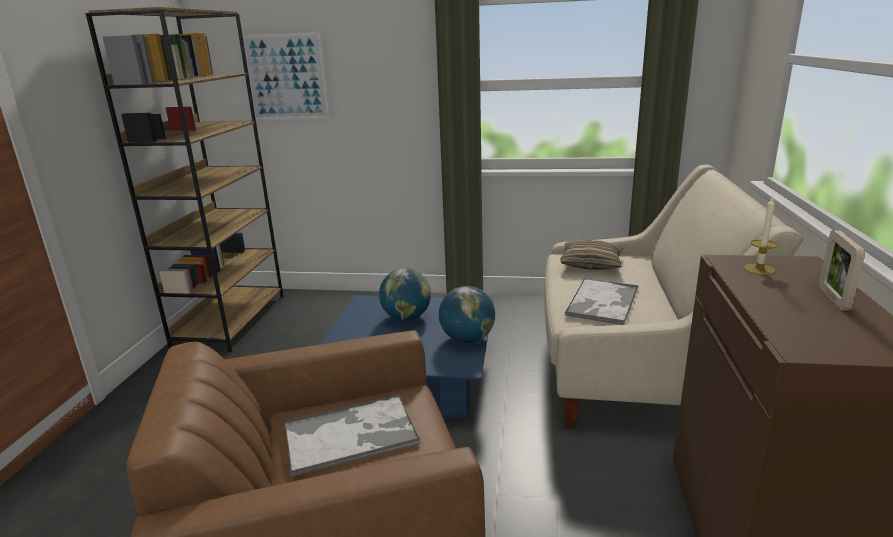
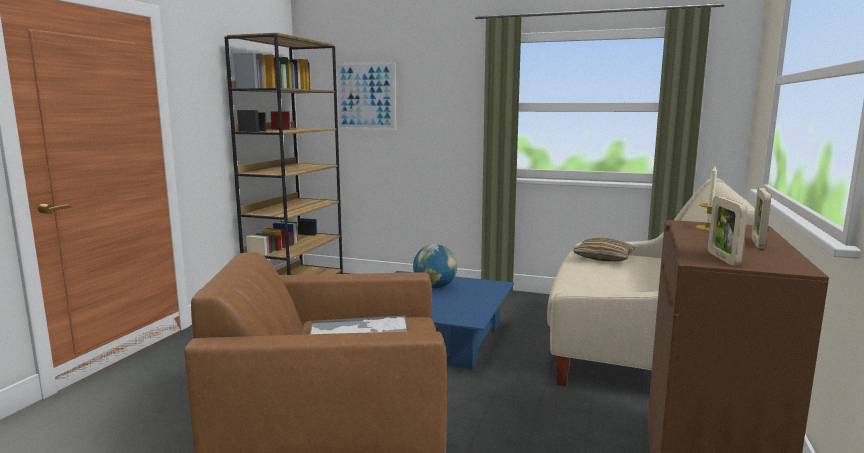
camera: 10 degrees right, 10 degrees down
globe [439,286,495,343] -> none
tray [565,278,639,325] -> none
none -> picture frame [708,197,747,266]

